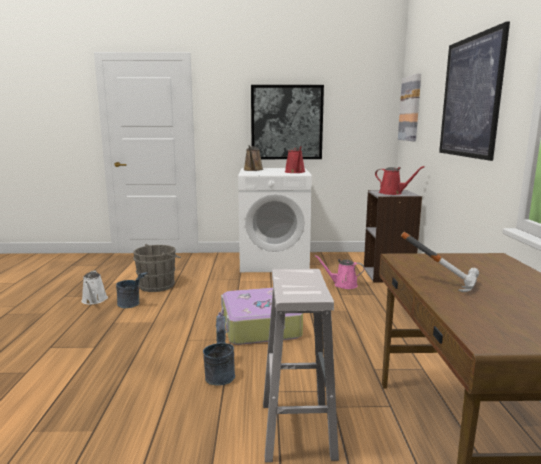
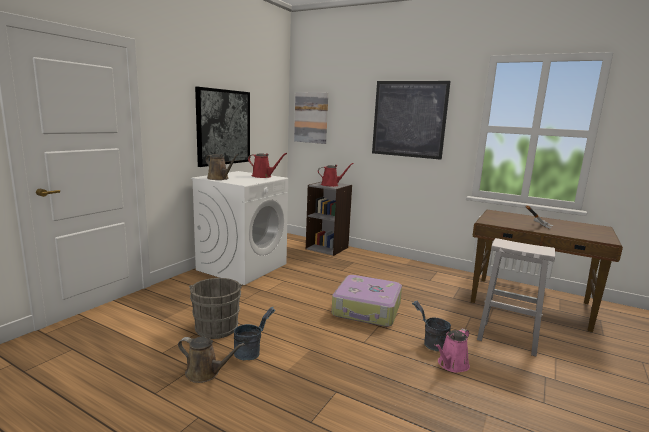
camera: 60 degrees left, 0 degrees up
white watering can [81,270,108,304] -> brown watering can [178,337,245,383]
pink watering can [315,255,365,289] -> pink watering can moved to [435,328,470,373]

